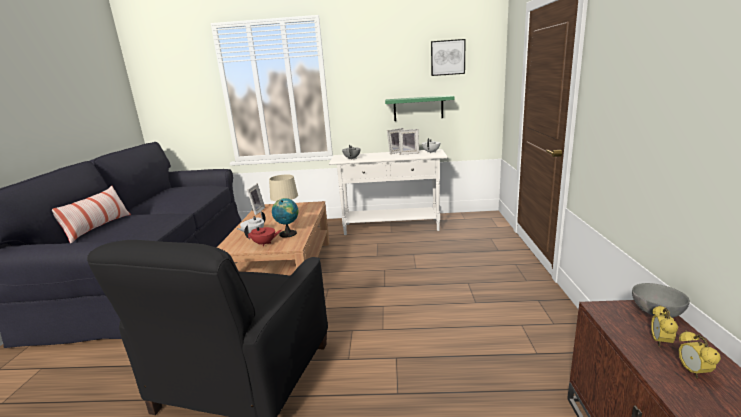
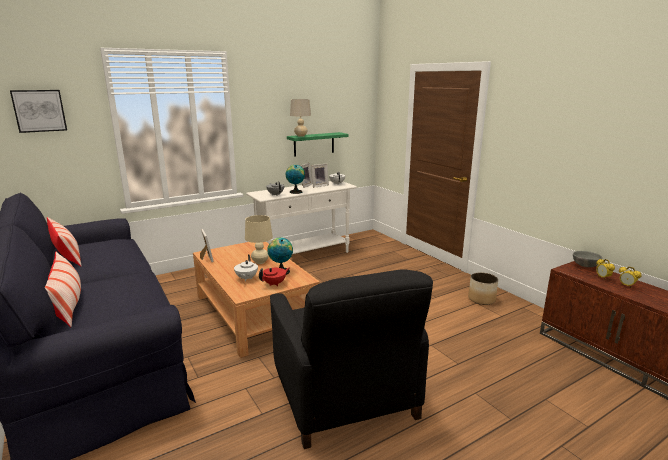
camera: 35 degrees left, 0 degrees up
picture [431,39,466,76] -> picture moved to [10,90,67,133]
none -> pillow [47,217,82,266]
none -> globe [286,165,305,194]
none -> beige table lamp [290,99,311,137]
none -> planter [468,272,498,305]

